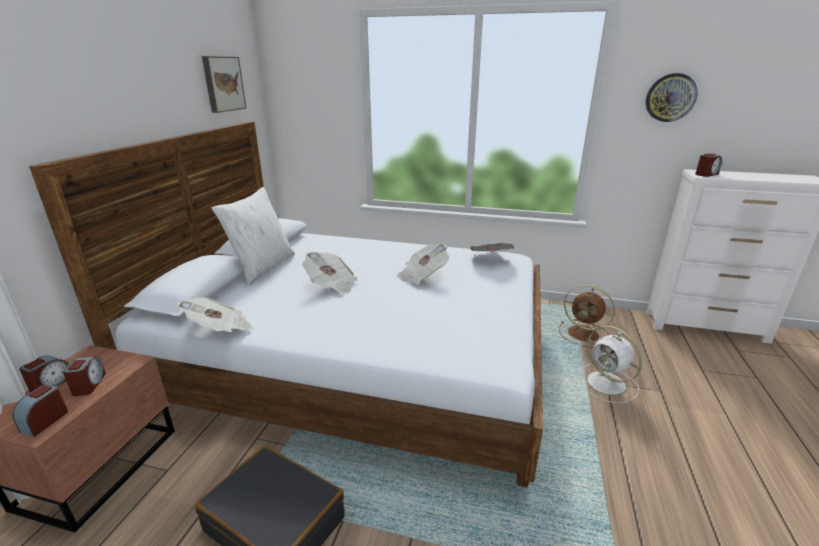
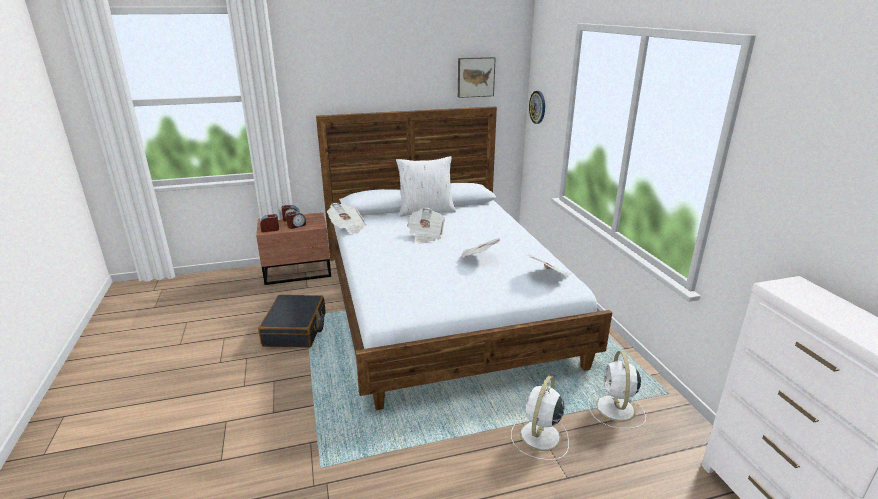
camera: 60 degrees right, 0 degrees up
brown fan [559,285,615,348] -> white fan [588,351,646,429]
wall clock [645,73,698,122] -> wall clock moved to [529,91,545,124]
alarm clock [695,153,722,177] -> none

